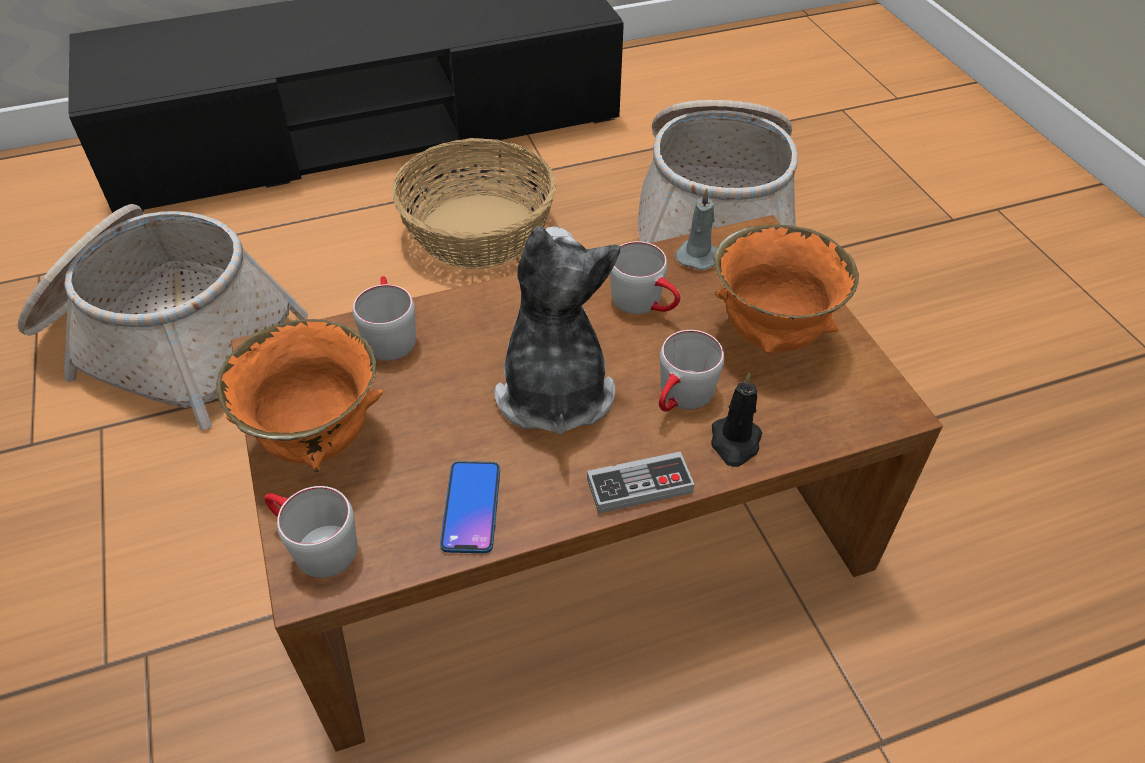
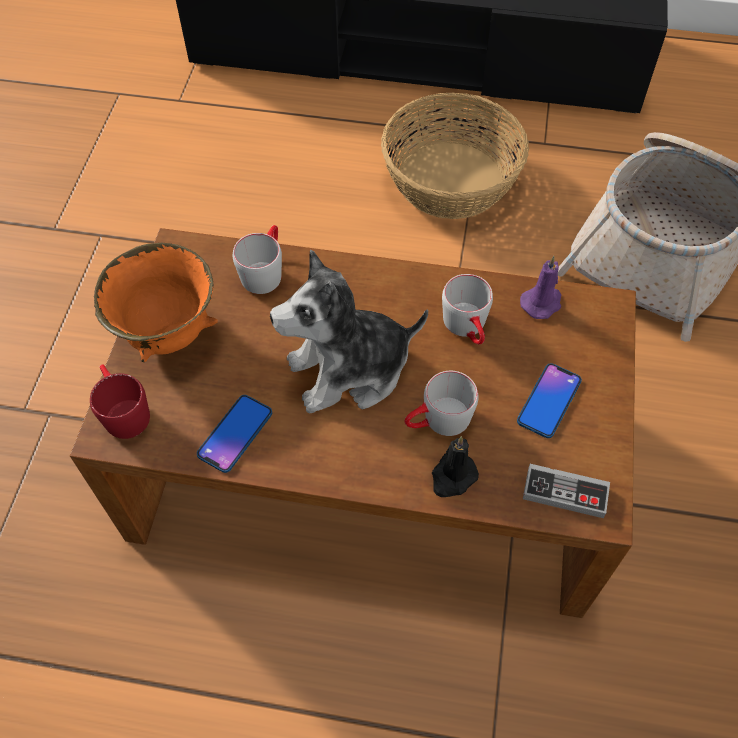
camera: 30 degrees right, 10 degrees up
basket [18,204,308,430] -> none
grey mug [264,486,357,578] -> red mug [90,364,150,439]
plush toy [494,226,620,434] -> plush toy turned 135 degrees counterclockwise [270,250,428,414]
game controller [587,451,695,514] -> game controller moved to [523,464,610,518]
grey candle [675,188,717,270] -> purple candle [520,256,561,319]
orange bowl [714,225,859,355] -> phone [517,363,582,438]

